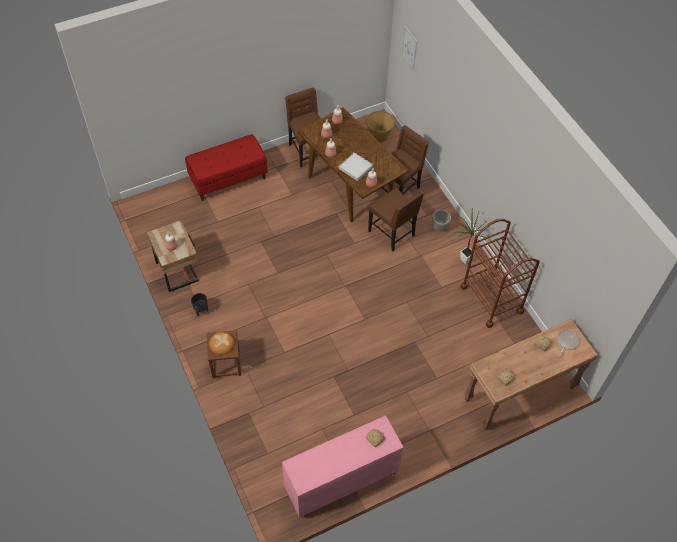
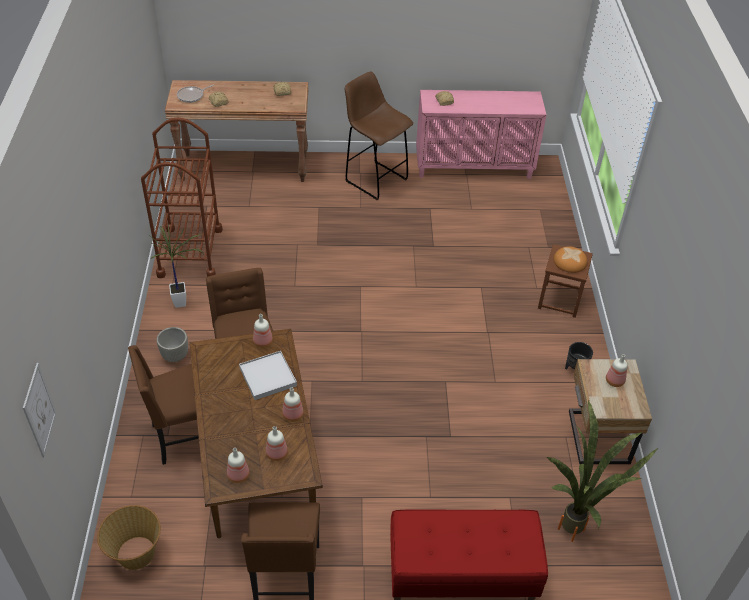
camera: 155 degrees left, 10 degrees down
none -> brown stool [345,71,413,200]
none -> potted plant [546,401,659,542]

